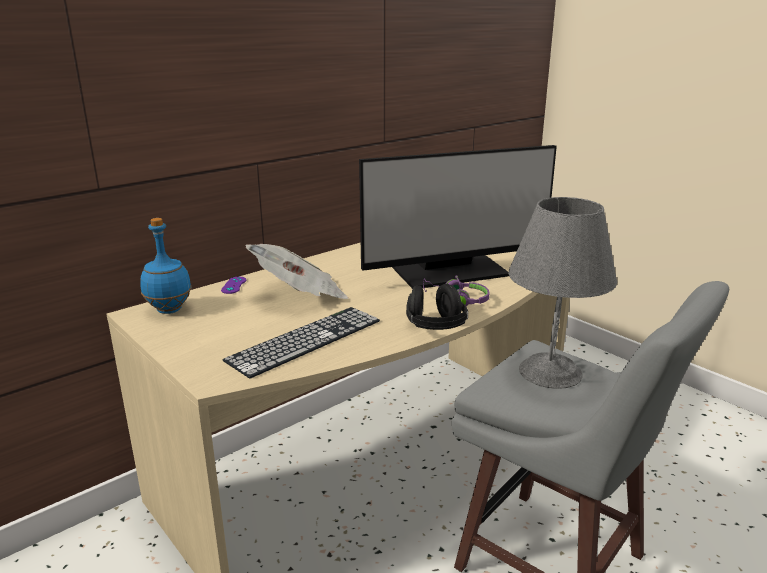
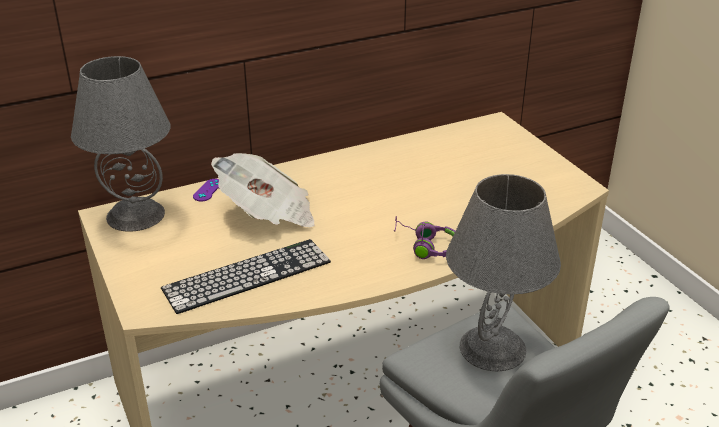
camera: 15 degrees right, 10 degrees up
blue bottle [140,218,192,314] -> grey table lamp [71,56,171,232]
monitor [359,145,557,289] -> none
black headphones [406,284,468,330] -> none

